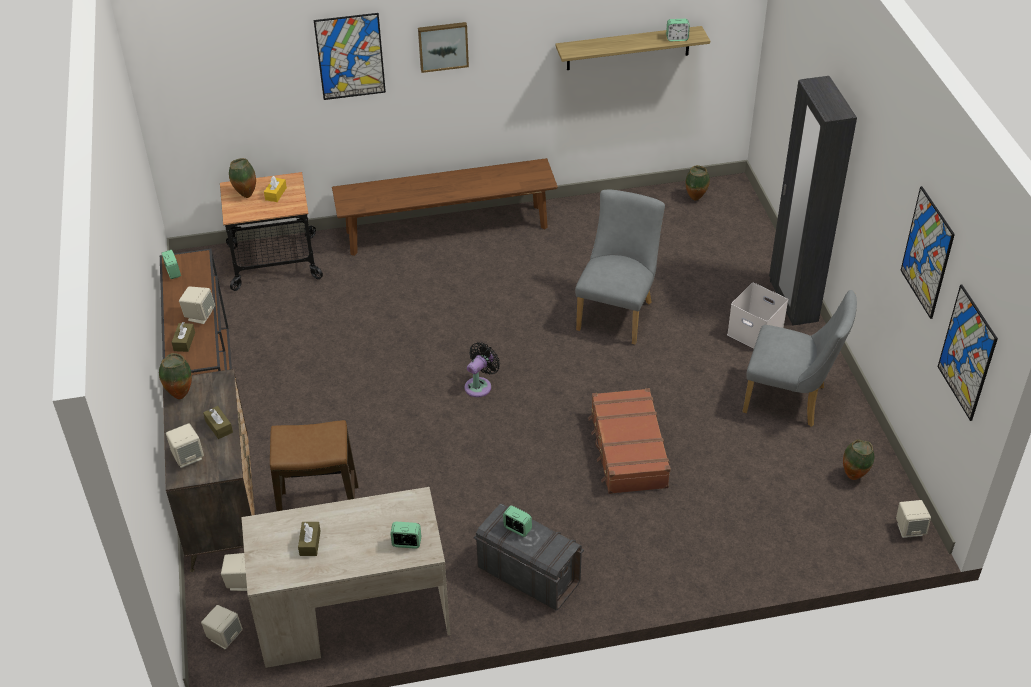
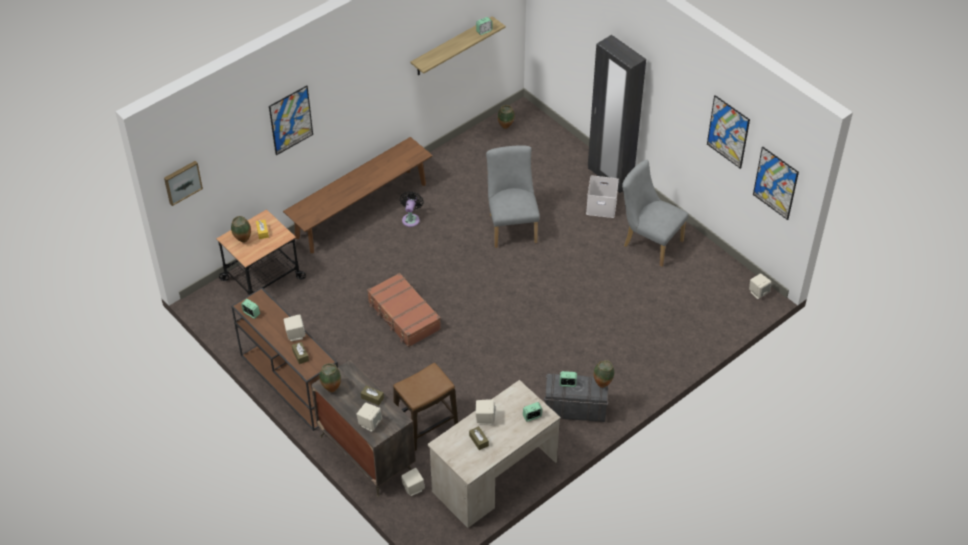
camera: 30 degrees left, 5 degrees up
beige speaker [201,605,243,649] -> beige speaker moved to [475,399,496,425]
picture [418,22,469,73] -> picture moved to [164,161,203,206]
black fan [464,342,500,397] -> black fan moved to [400,191,424,227]
brown suitcase [588,388,671,494] -> brown suitcase moved to [367,273,441,347]
grey chair [742,290,857,427] -> grey chair turned 135 degrees counterclockwise [622,160,688,267]
vase [843,439,874,480] -> vase moved to [594,360,614,388]

